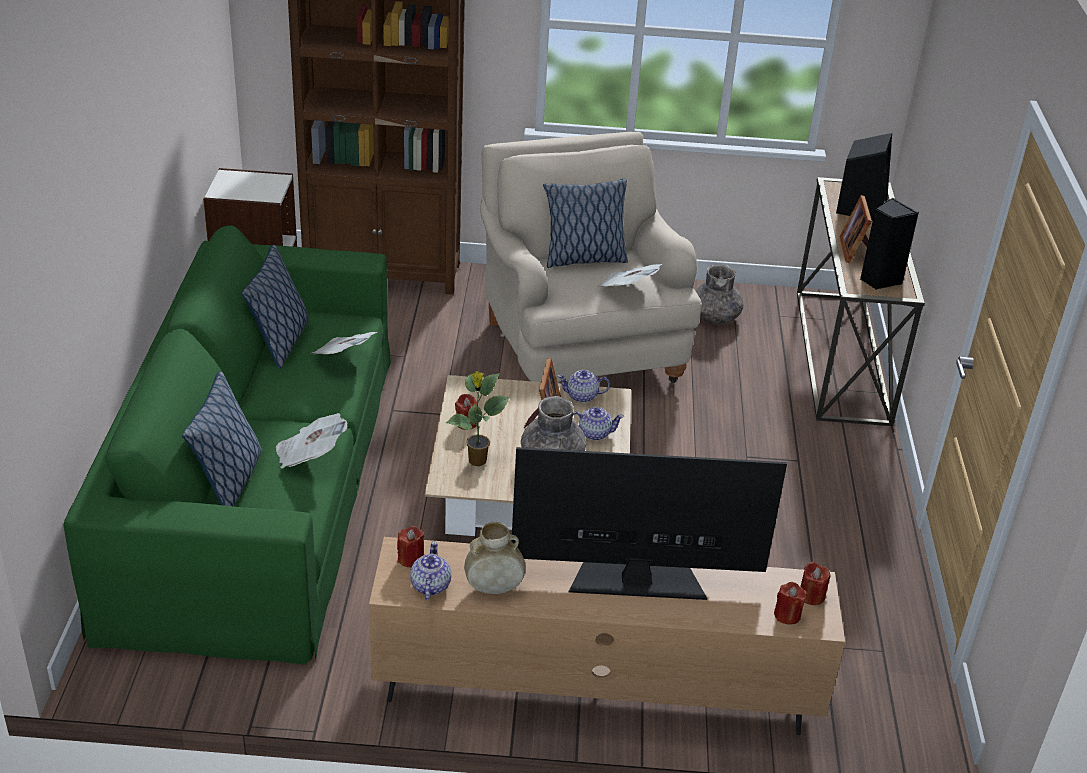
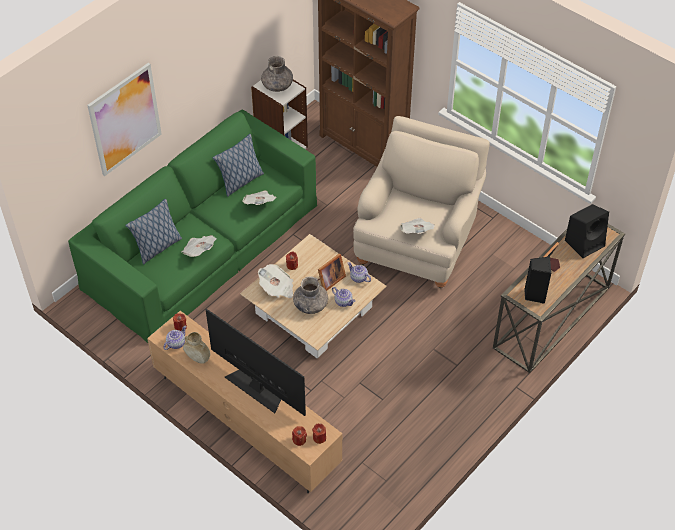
camera: 40 degrees right, 15 degrees up
potted plant [446,371,510,466] -> newspaper [258,264,294,298]
pillow [543,178,628,268] -> none
grey vase [696,264,743,324] -> grey vase moved to [261,56,293,92]
none -> picture [87,63,162,176]

